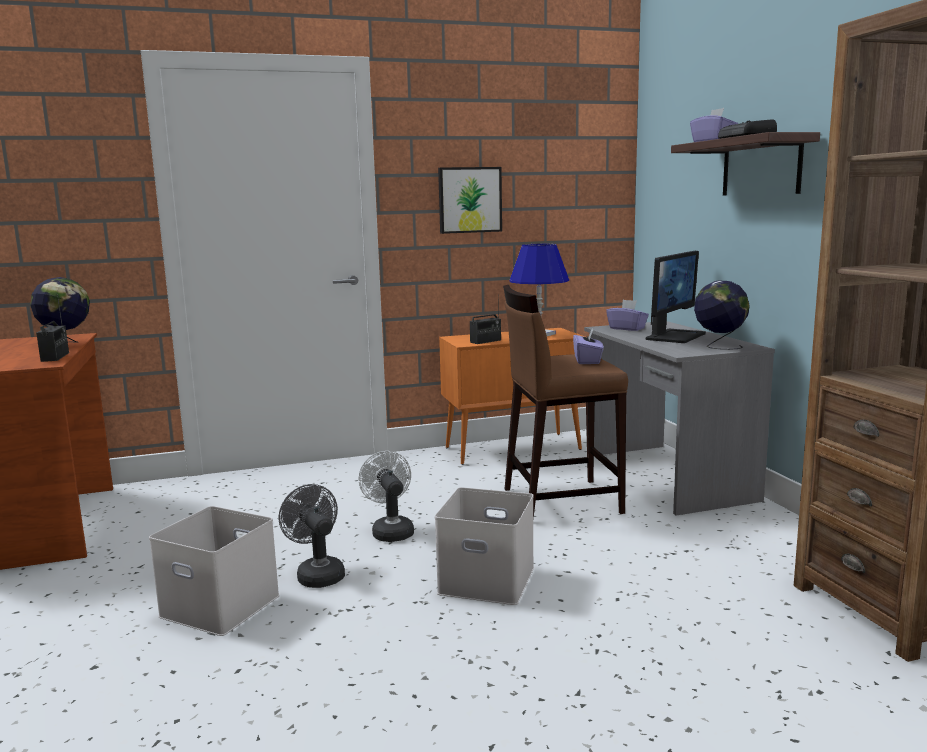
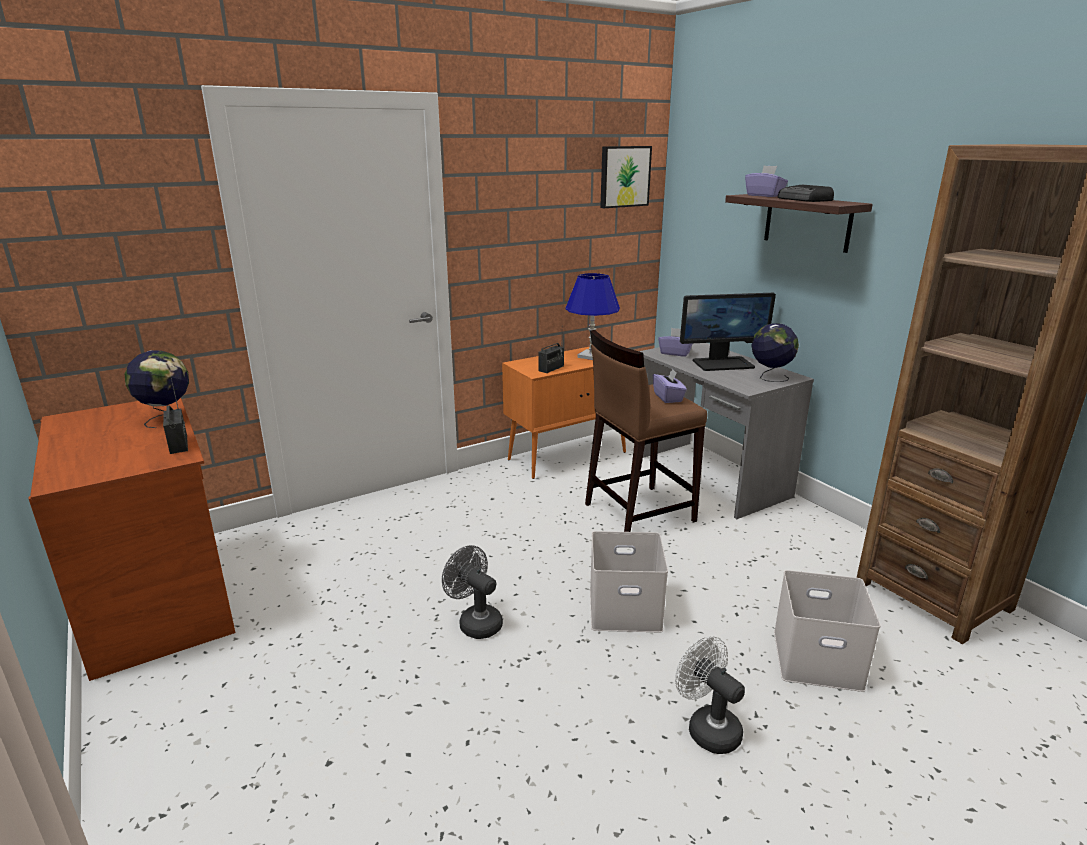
camera: 15 degrees left, 10 degrees up
white storage box [149,506,280,636] -> white storage box moved to [774,570,881,692]
white fan [359,451,414,542] -> white fan moved to [675,636,745,754]
picture [438,167,502,234] -> picture moved to [600,146,652,208]
monitor [646,251,706,343] -> monitor turned 60 degrees clockwise [680,293,776,371]

